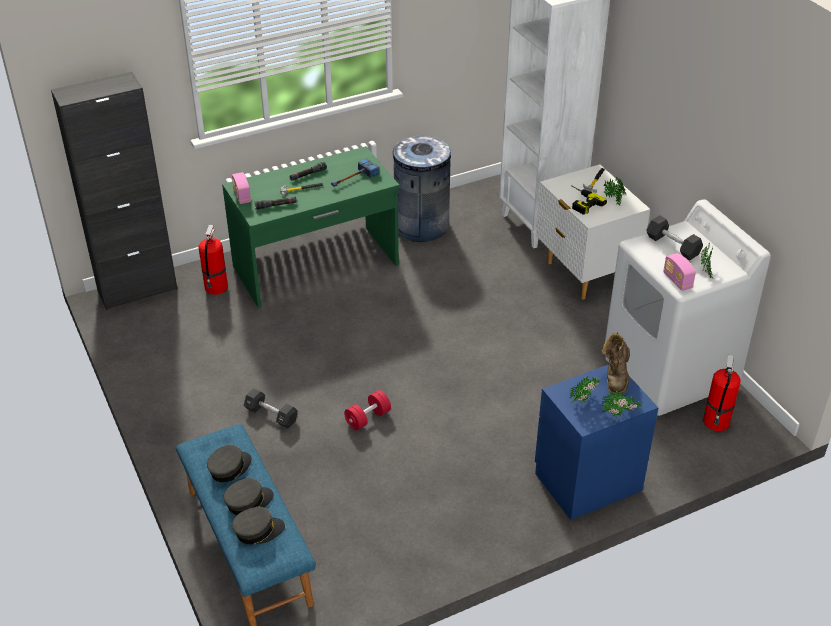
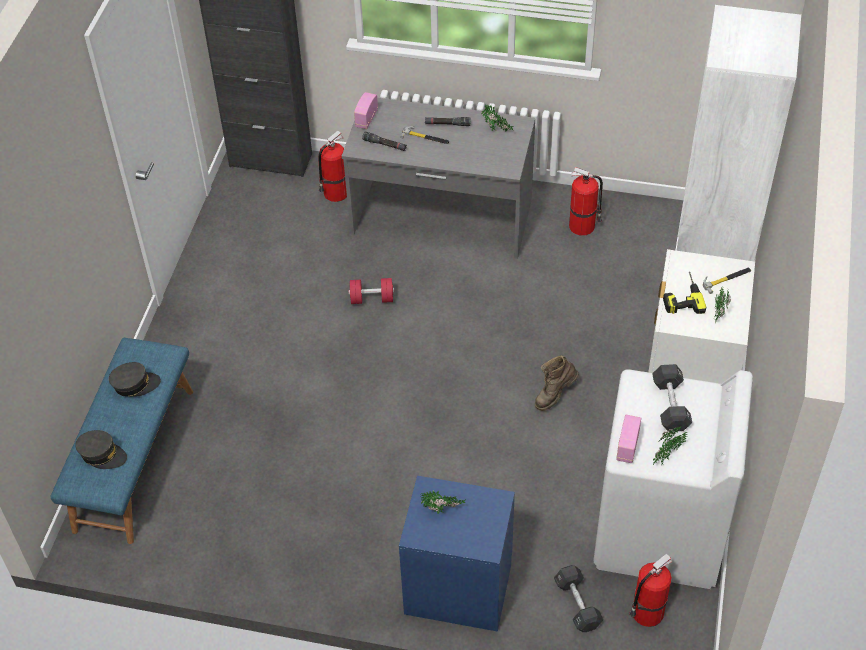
camera: 40 degrees right, 10 degrees up
green desk [222,146,400,308] -> grey desk [342,98,535,259]
grey cap [223,478,274,515] -> none
black dumbbell [244,388,298,429] -> black dumbbell moved to [554,565,603,632]
hammer [331,158,380,187] -> none
red dumbbell [344,390,391,431] -> red dumbbell moved to [349,278,394,304]
grey trash can [393,136,451,242] -> fire extinguisher [569,167,603,236]
potted plant [601,391,643,418] -> potted plant moved to [481,105,513,131]
brown boot [602,333,630,395] -> brown boot moved to [535,355,579,411]

